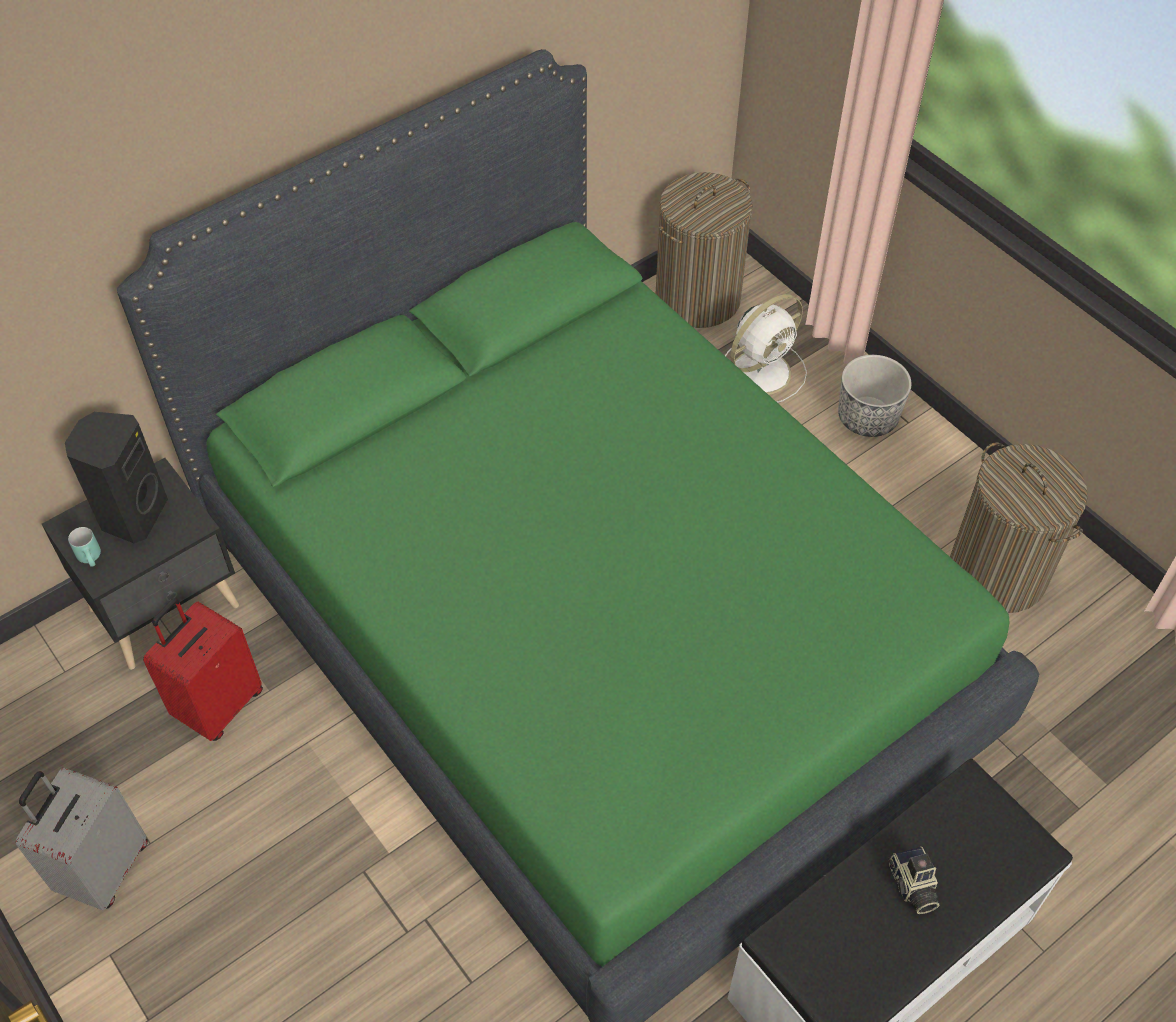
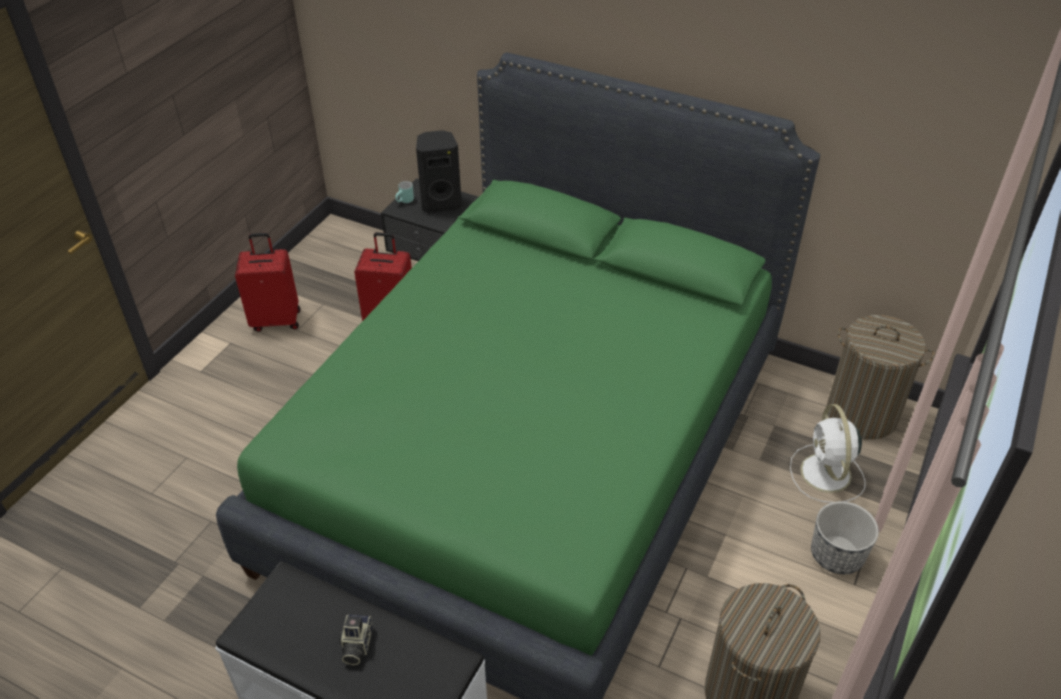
camera: 65 degrees right, 10 degrees down
grey suitcase [16,768,148,910] -> red suitcase [235,233,301,332]
white fan [725,294,807,403] -> white fan turned 60 degrees clockwise [790,404,866,503]
camera [888,846,939,914] -> camera turned 45 degrees counterclockwise [339,614,373,665]

